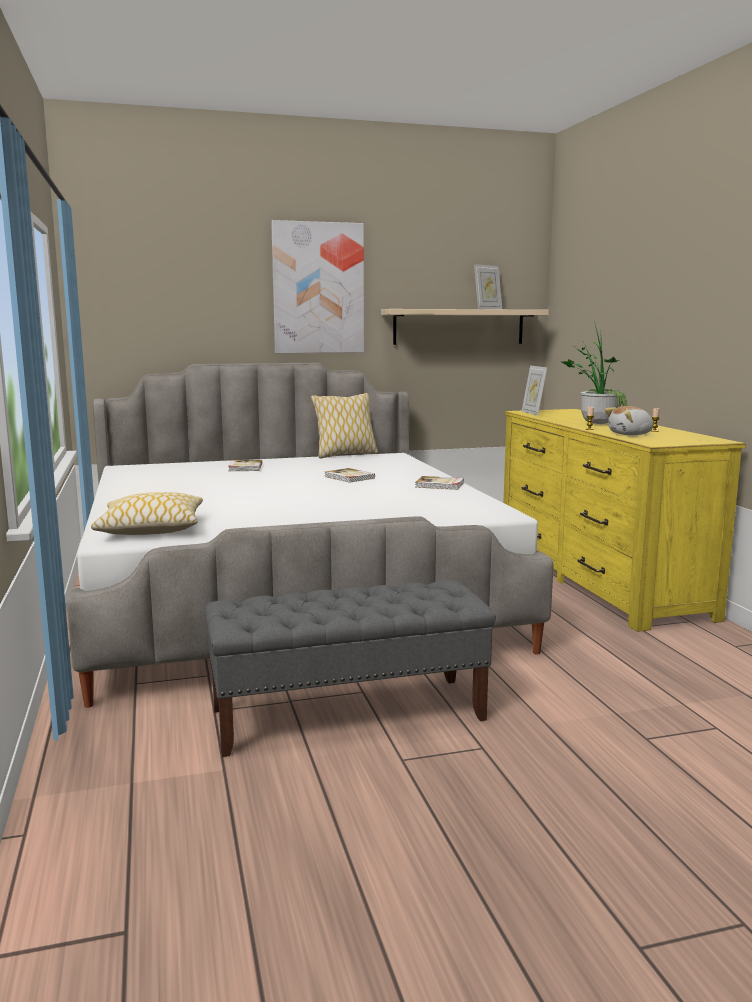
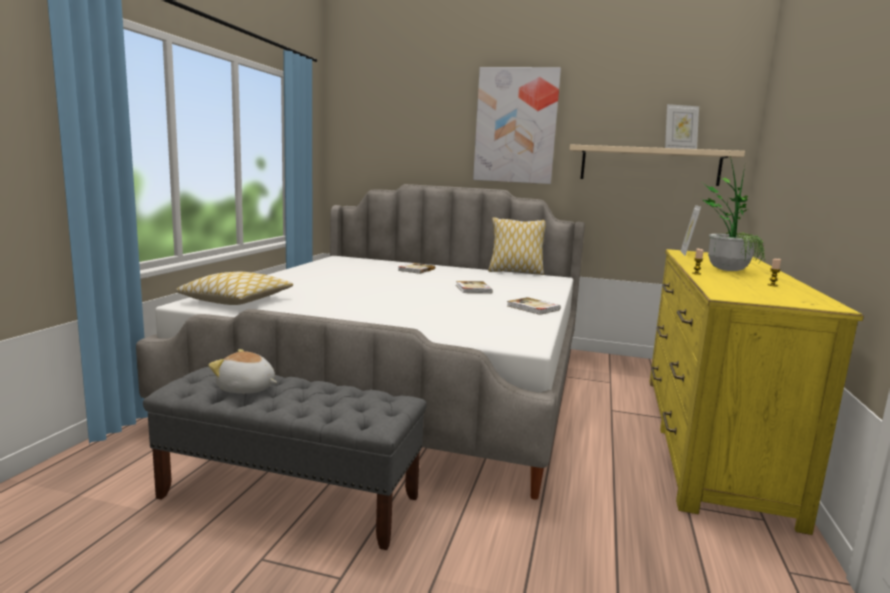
camera: 30 degrees right, 0 degrees up
plush toy [605,406,654,435] -> plush toy moved to [209,349,277,394]

